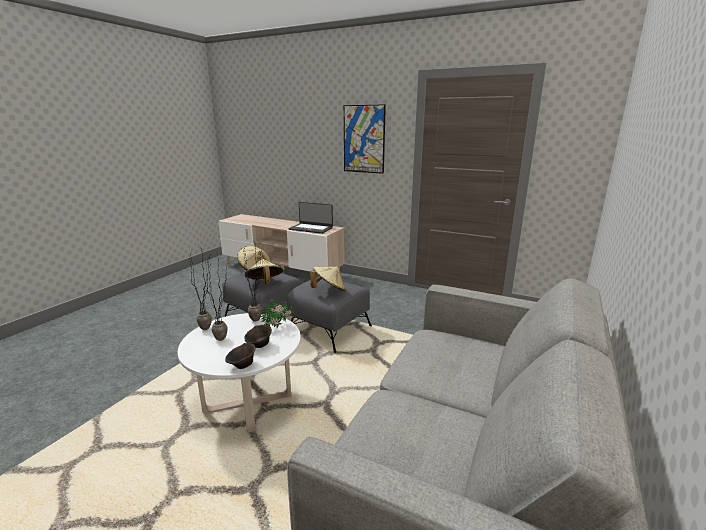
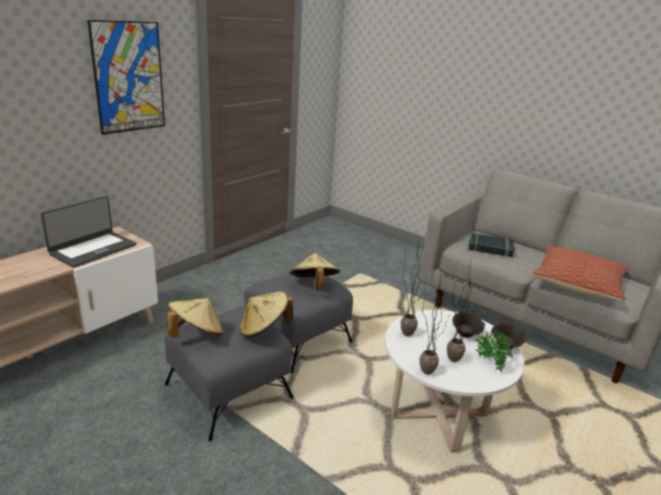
camera: 80 degrees left, 5 degrees up
potted plant [261,299,295,328] -> potted plant moved to [475,329,513,372]
none -> black book [468,233,514,257]
none -> pillow [532,246,628,301]

